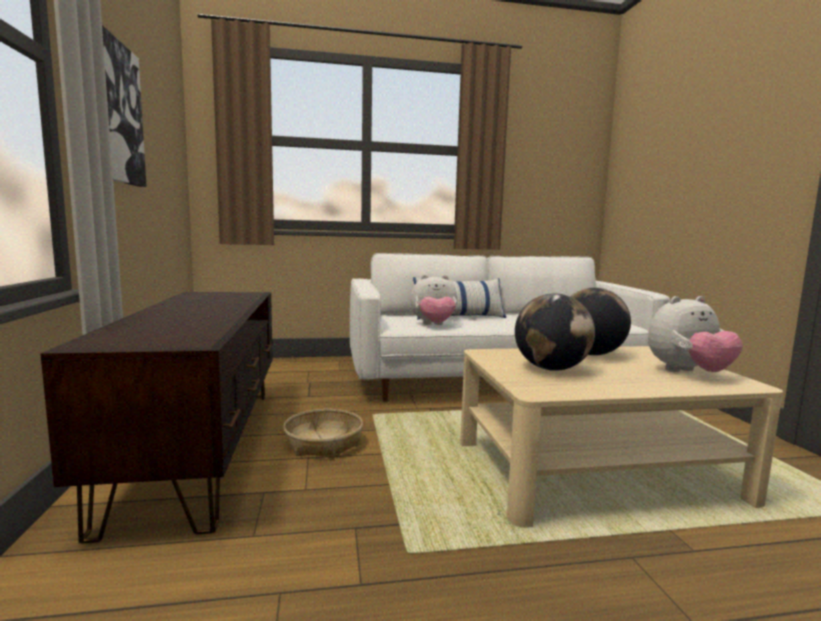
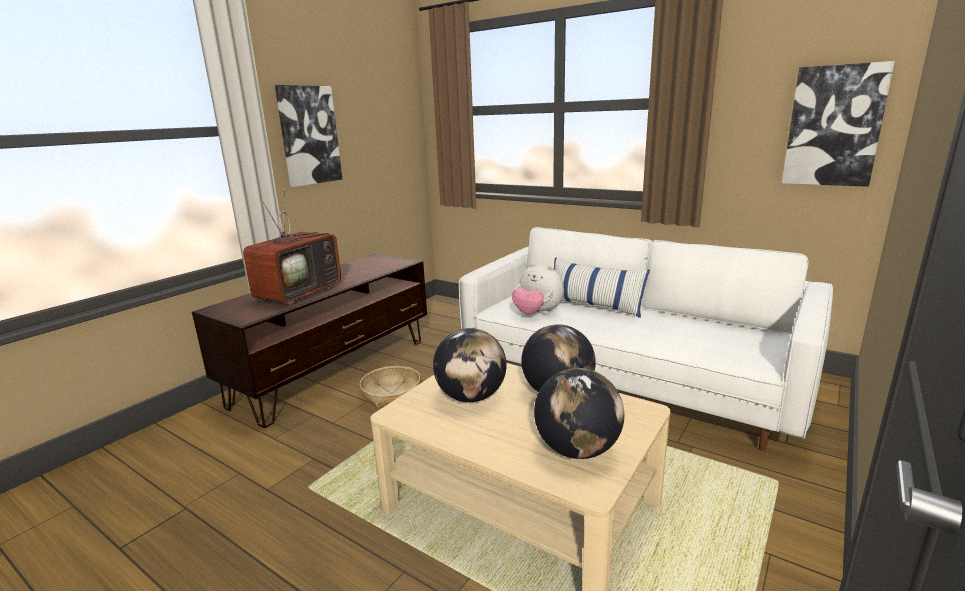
camera: 45 degrees right, 10 degrees up
plush toy [648,296,743,372] -> globe [534,368,624,459]
none -> television [243,188,341,305]
none -> picture [782,61,895,187]

